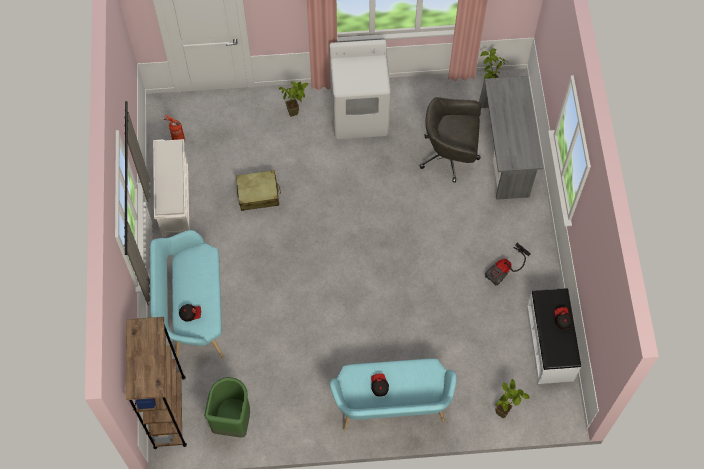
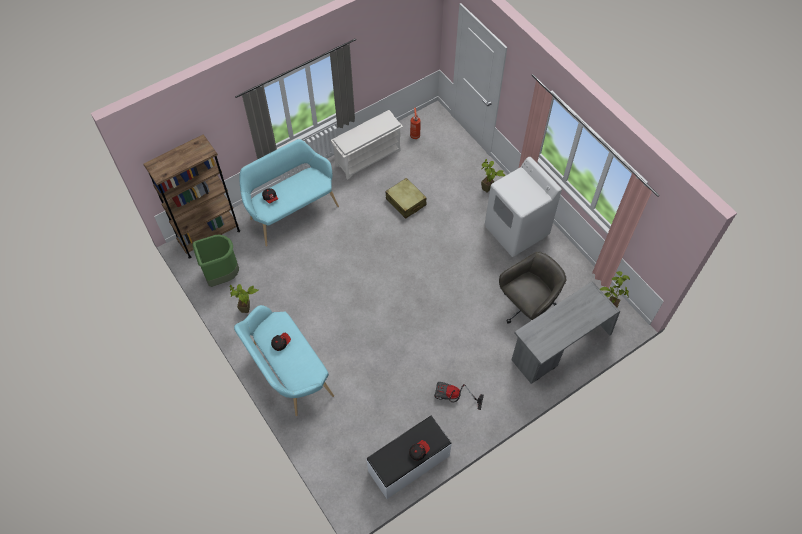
camera: 60 degrees right, 5 degrees down
grey office chair [420,97,481,183] -> grey office chair turned 75 degrees clockwise [499,252,566,323]
potted plant [496,379,529,418] -> potted plant moved to [230,284,259,313]

